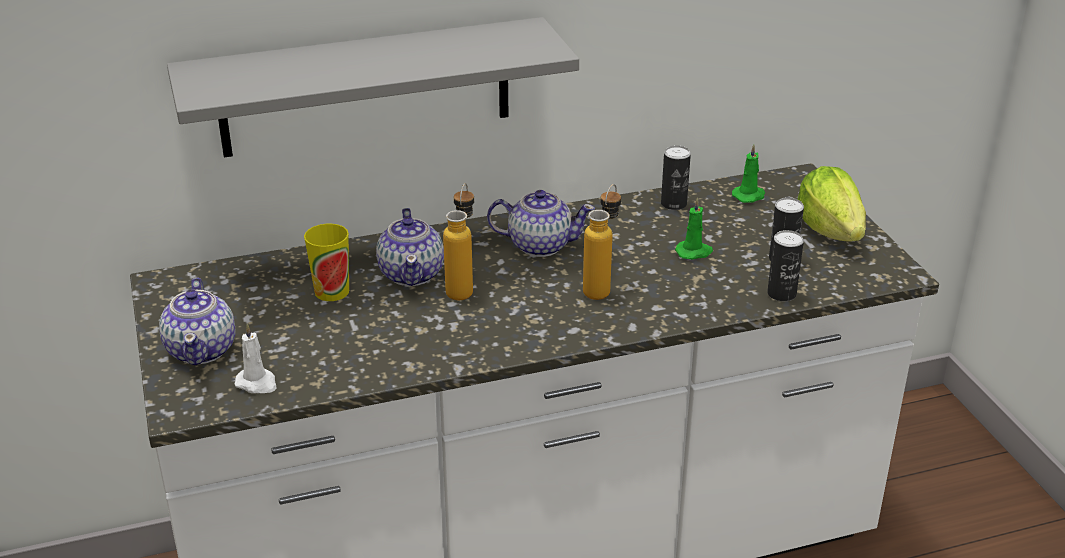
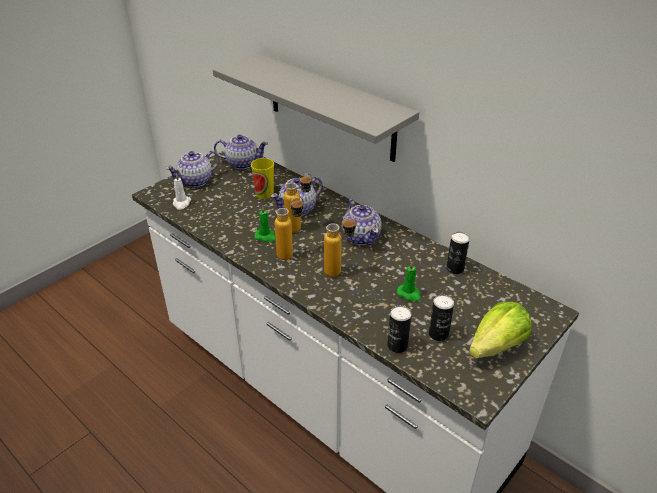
camera: 60 degrees right, 5 degrees up
green candle [732,144,765,203] -> green candle moved to [254,206,276,242]
none -> teapot [214,135,268,169]
none -> bottle [274,197,304,260]

